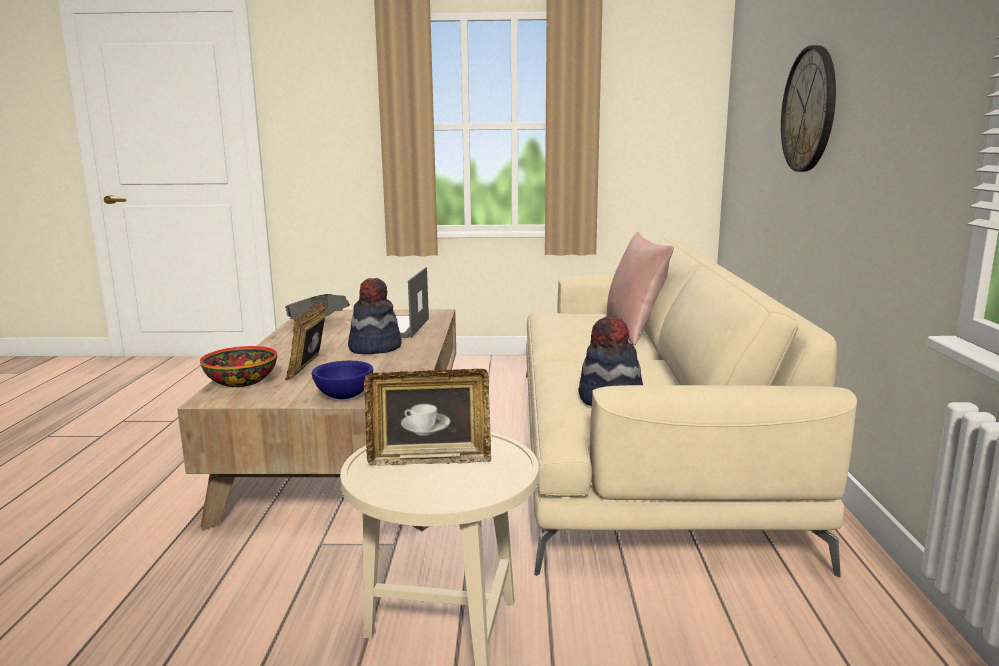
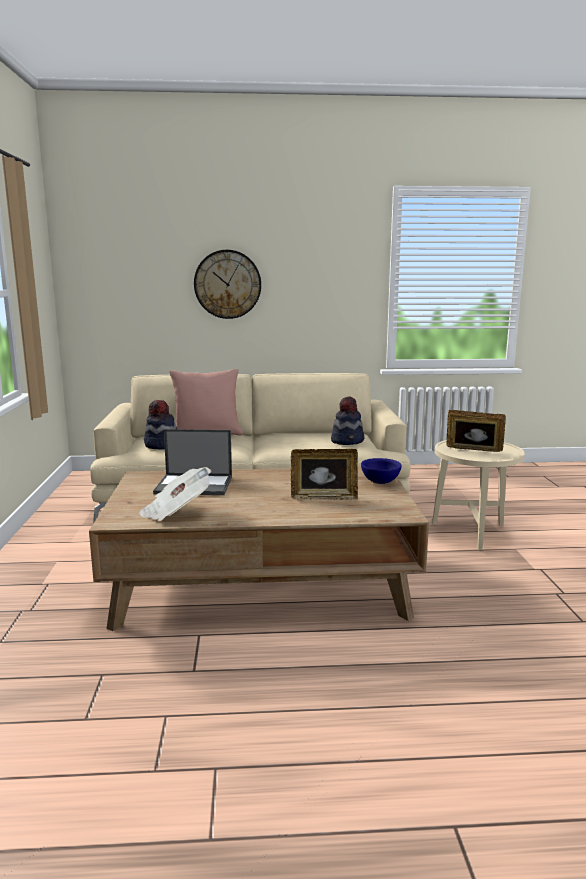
camera: 95 degrees left, 0 degrees up
bowl [200,346,277,387] -> none
hat [348,278,402,354] -> hat moved to [144,400,177,450]
picture frame [364,369,491,466] -> picture frame turned 60 degrees counterclockwise [447,410,506,452]

